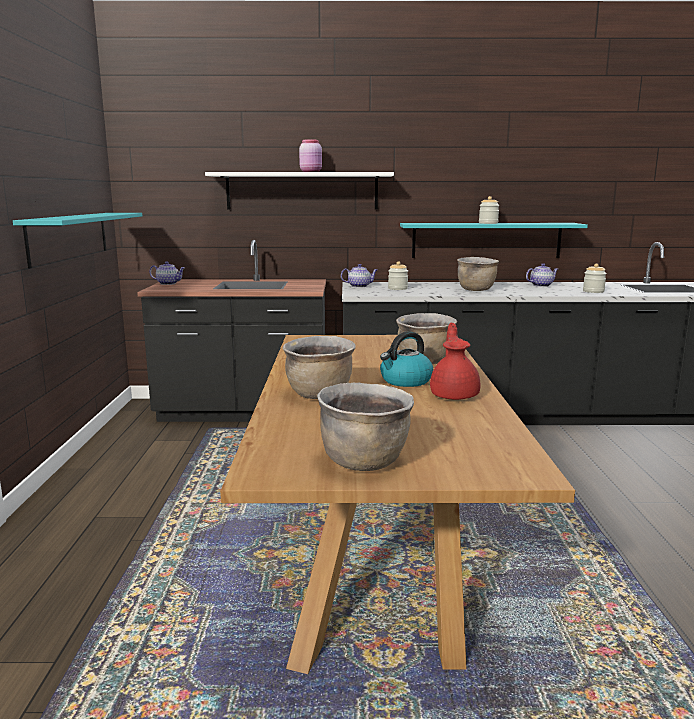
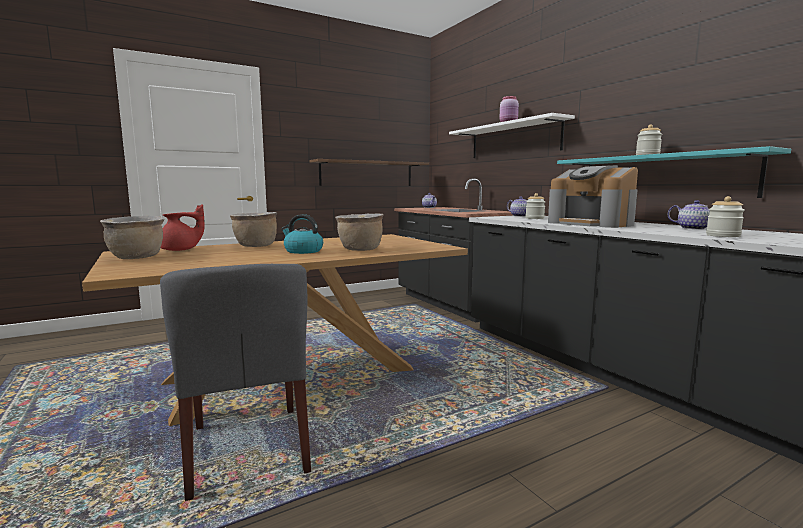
camera: 60 degrees right, 5 degrees down
turquoise shelf [13,213,142,269] -> brown shelf [310,159,429,186]
red teapot [430,323,480,400] -> red teapot moved to [161,204,205,251]
brown cooking pot [457,257,499,291] -> coffee machine [548,165,638,228]
none -> grey chair [160,264,311,501]

